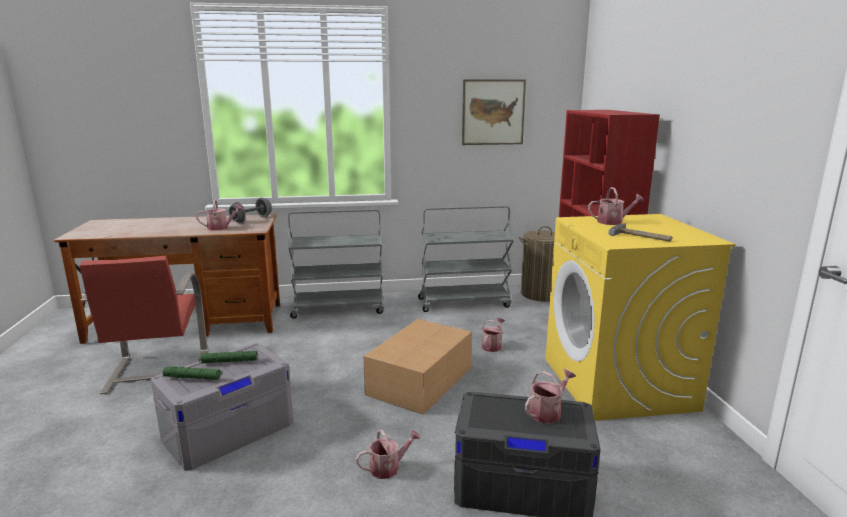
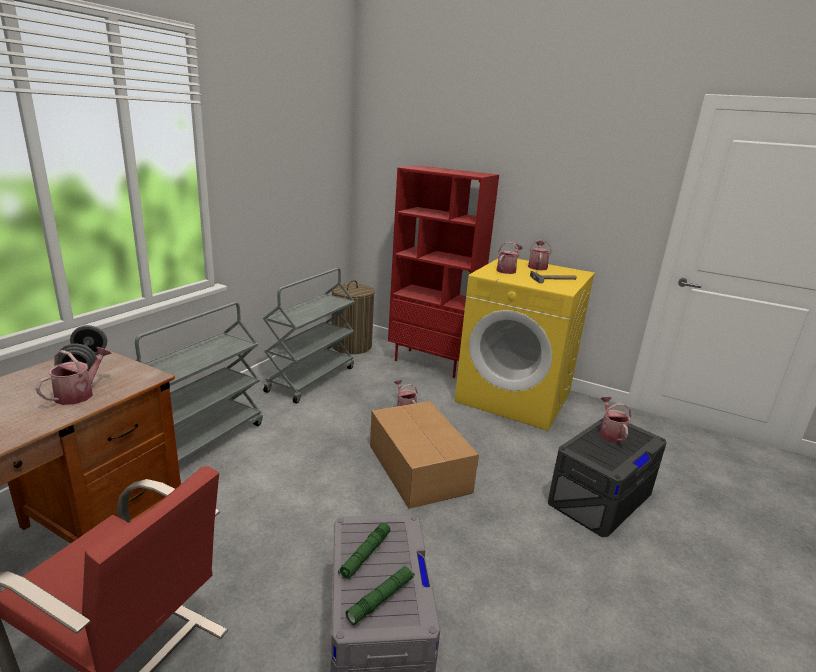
camera: 55 degrees left, 5 degrees up
watering can [356,430,421,479] -> watering can moved to [528,239,551,270]
picture [462,79,526,145] -> none

